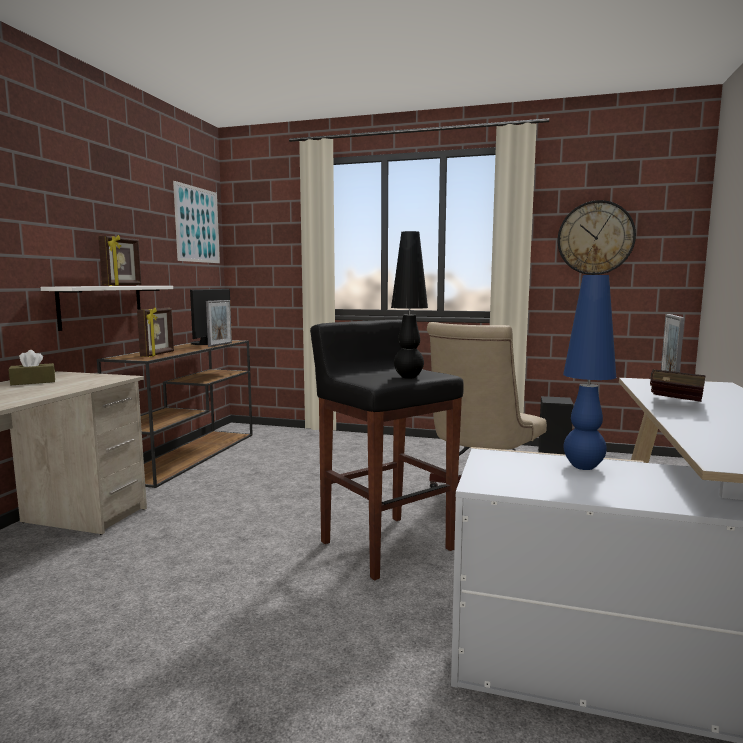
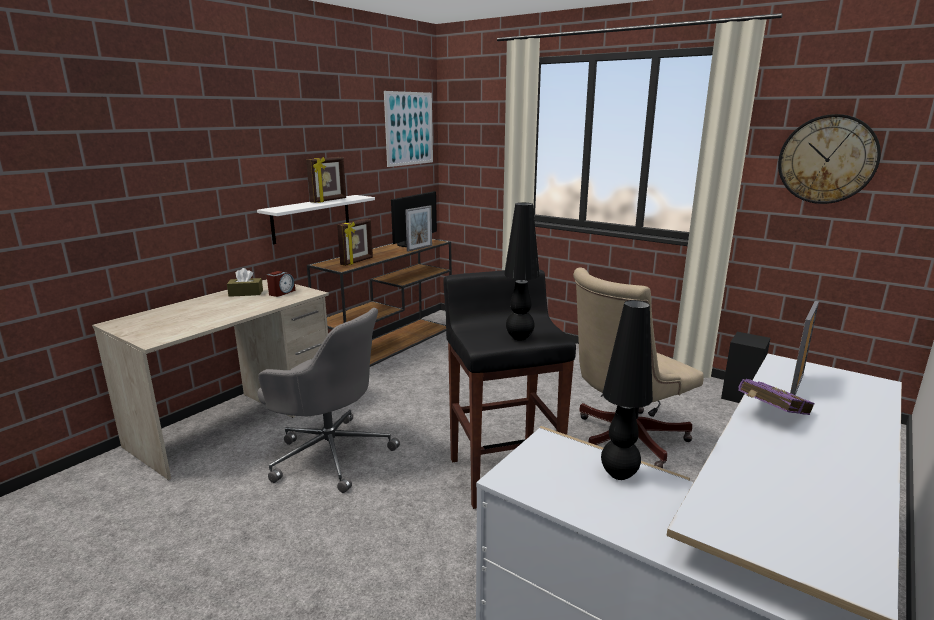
camera: 20 degrees right, 10 degrees up
blue table lamp [563,275,617,470] -> black table lamp [601,300,653,480]
red book [650,369,706,402] -> purple book [738,379,815,415]
none -> grey office chair [258,308,400,493]
none -> alarm clock [267,271,295,297]

